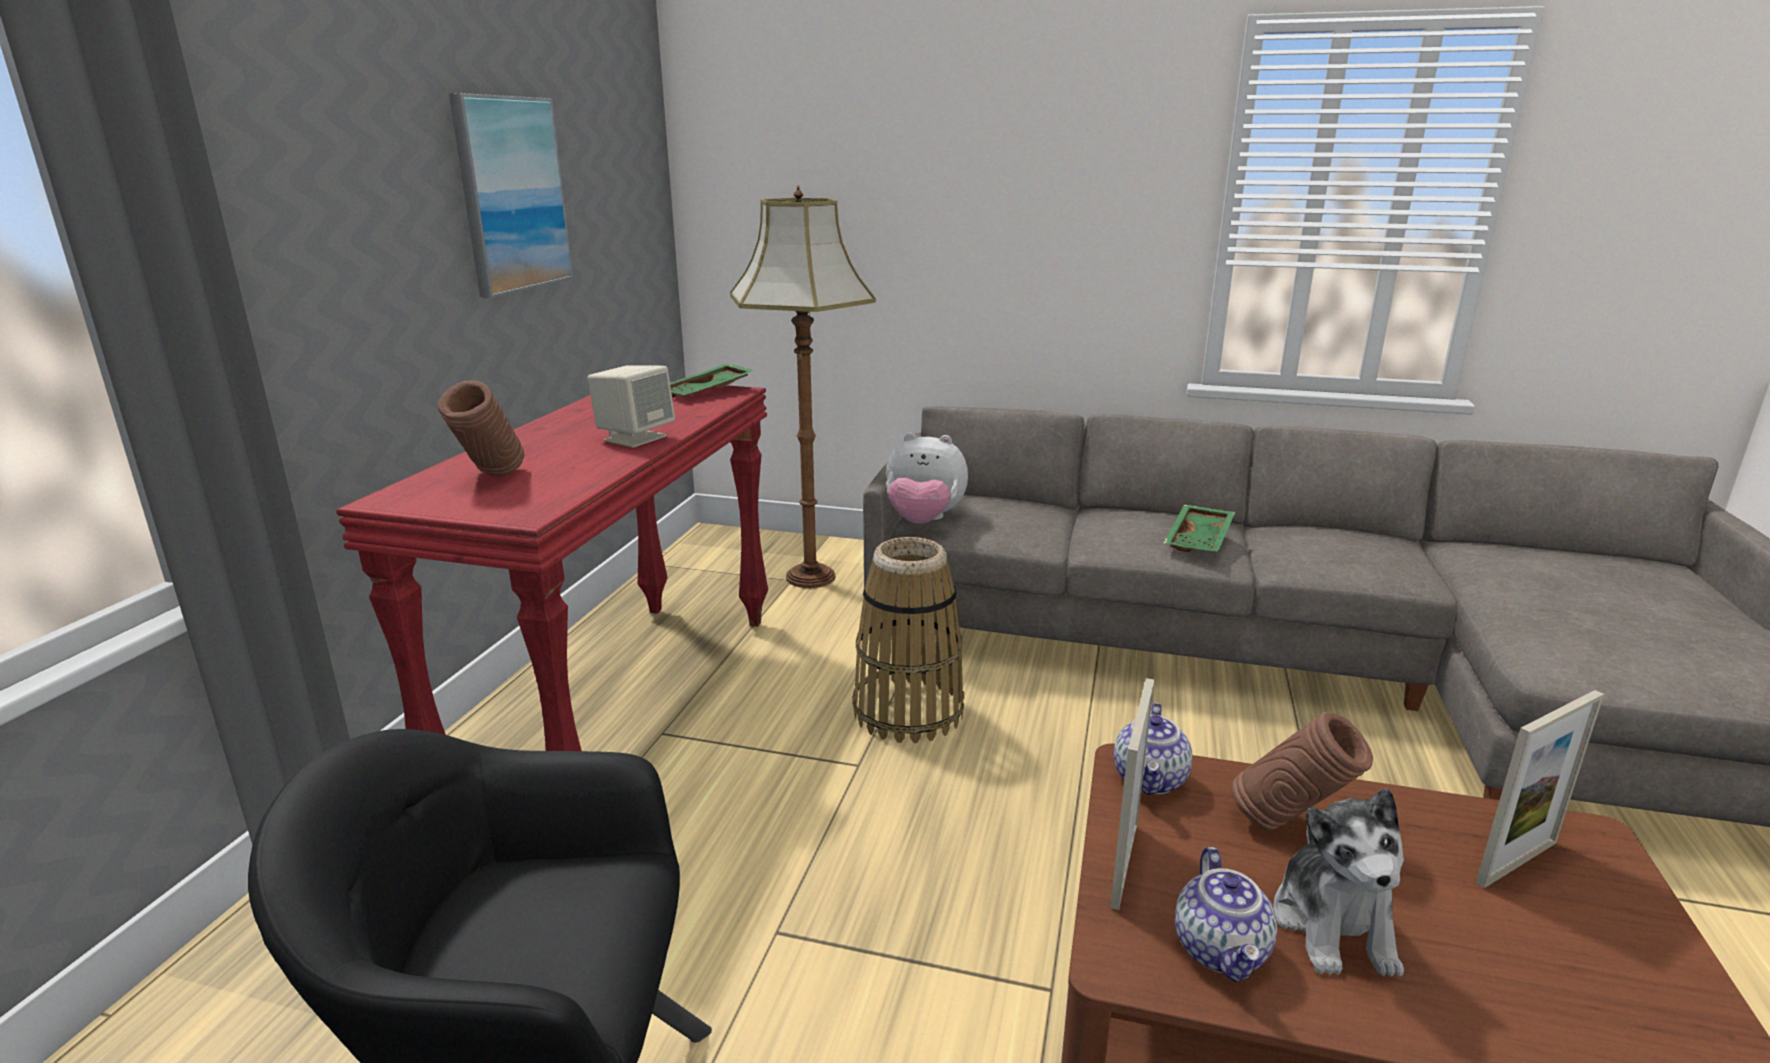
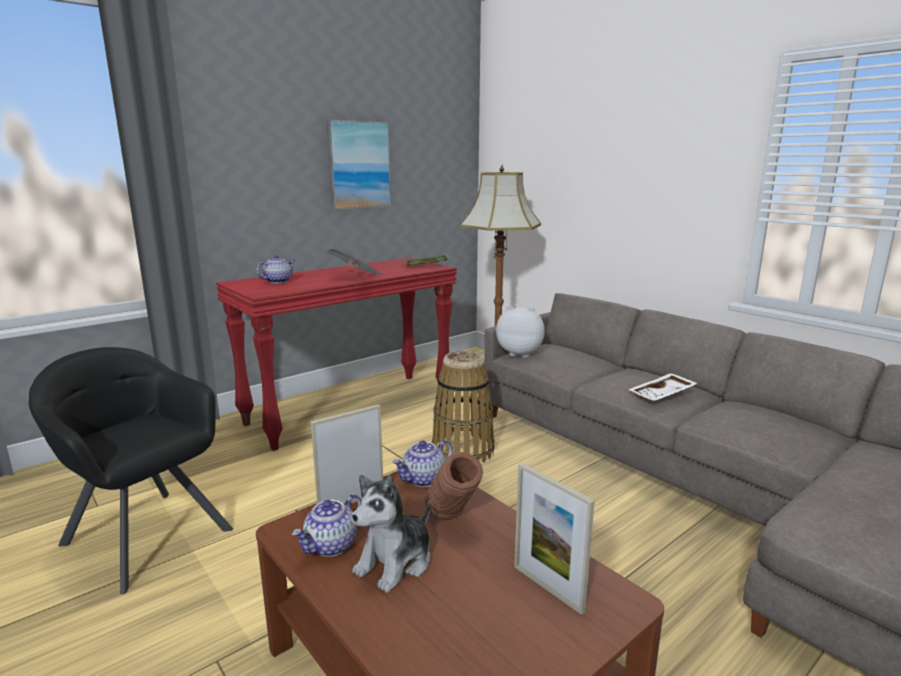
camera: 35 degrees right, 5 degrees down
brown vase [437,380,524,476] -> teapot [256,255,296,283]
beige speaker [588,365,675,448] -> newspaper [327,249,382,274]
plush toy [886,433,968,524] -> plush toy turned 150 degrees clockwise [496,305,545,357]
green tray [1164,505,1235,552] -> white tray [628,373,698,401]
picture frame [1476,690,1604,888] -> picture frame turned 45 degrees clockwise [514,463,595,615]

